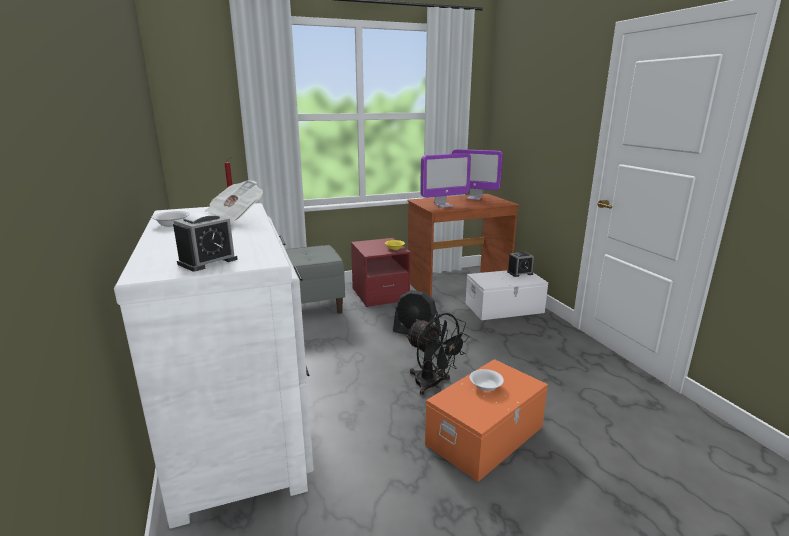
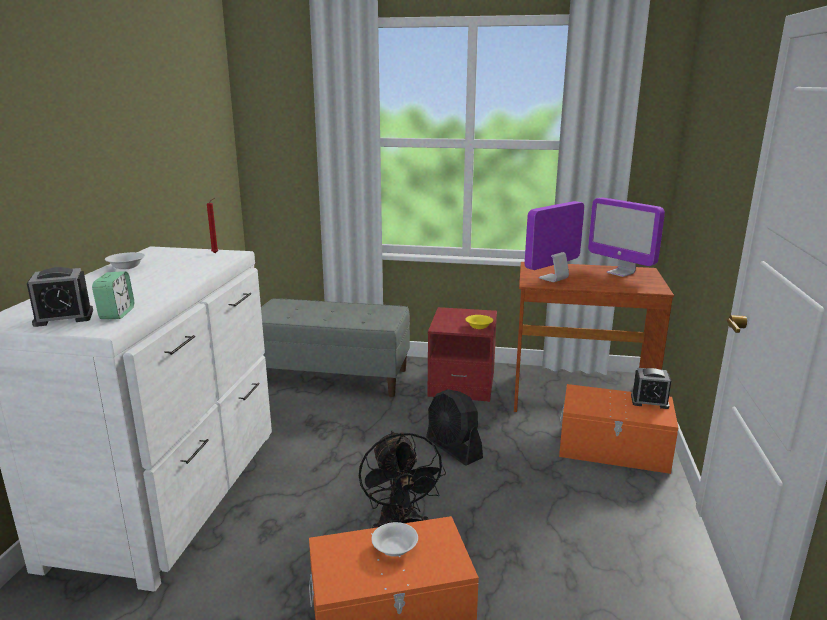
camera: 30 degrees right, 0 degrees up
newspaper [205,180,263,224] -> none
monitor [420,153,471,208] -> monitor turned 135 degrees clockwise [525,201,584,282]
white storage box [466,270,548,320] -> orange storage box [559,384,678,474]
none -> alarm clock [92,271,134,319]

